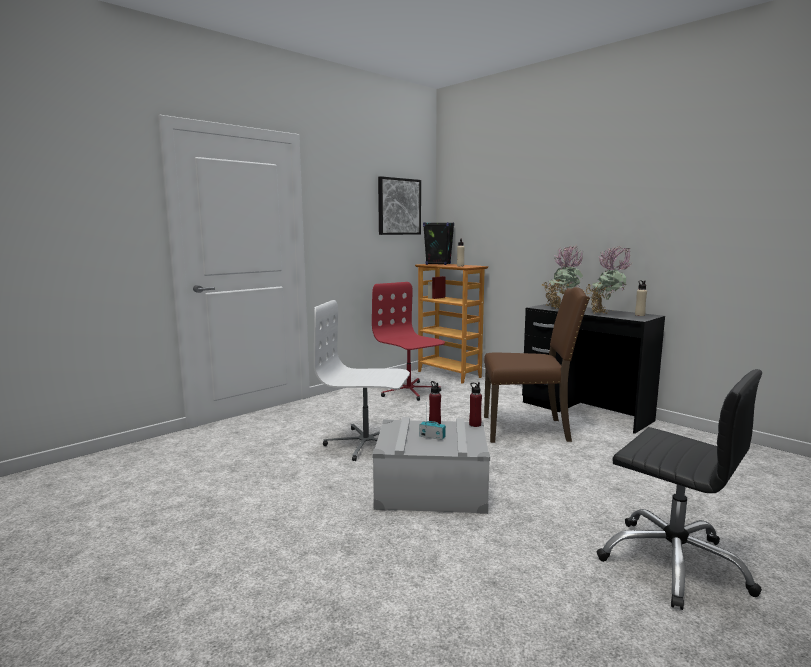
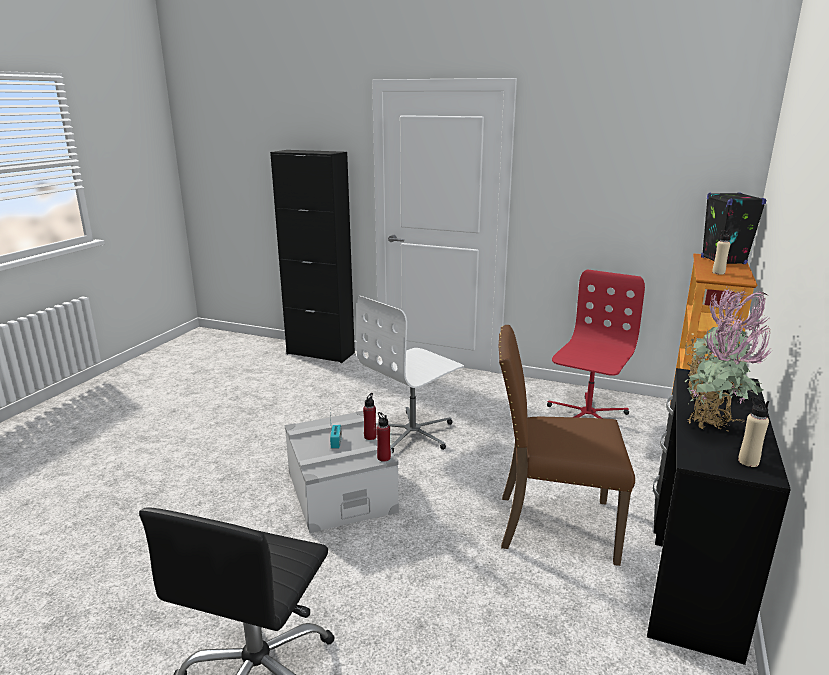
camera: 65 degrees right, 10 degrees up
white office chair [314,300,410,461] -> white office chair turned 120 degrees counterclockwise [357,296,464,453]
picture [378,176,421,235] -> none
brown chair [484,287,590,443] -> brown chair turned 120 degrees clockwise [499,325,635,566]
none -> black cabinet [270,150,355,363]

